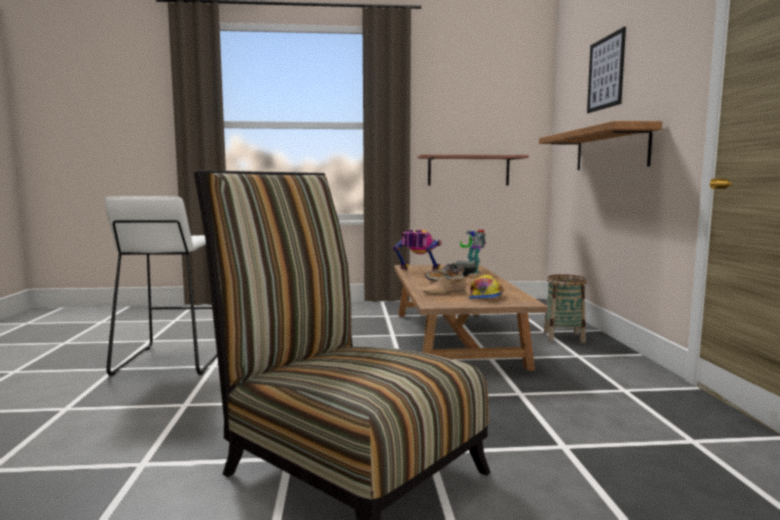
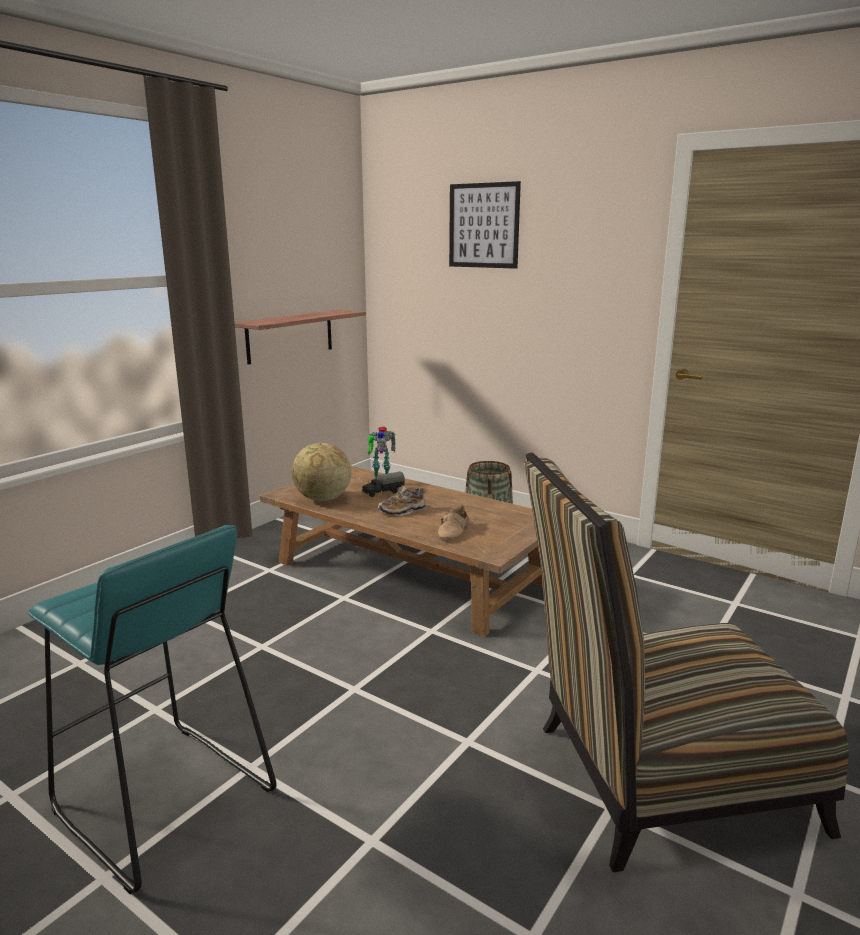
camera: 50 degrees left, 10 degrees up
white stool [105,196,217,376] -> turquoise stool [28,525,276,894]
toy robot [393,230,442,270] -> globe [291,443,351,501]
cap [468,275,504,299] -> none
shelf [539,121,662,170] -> none

